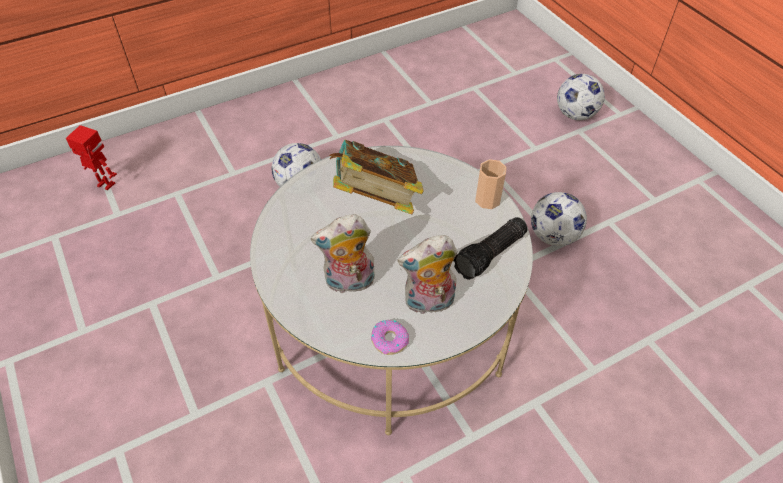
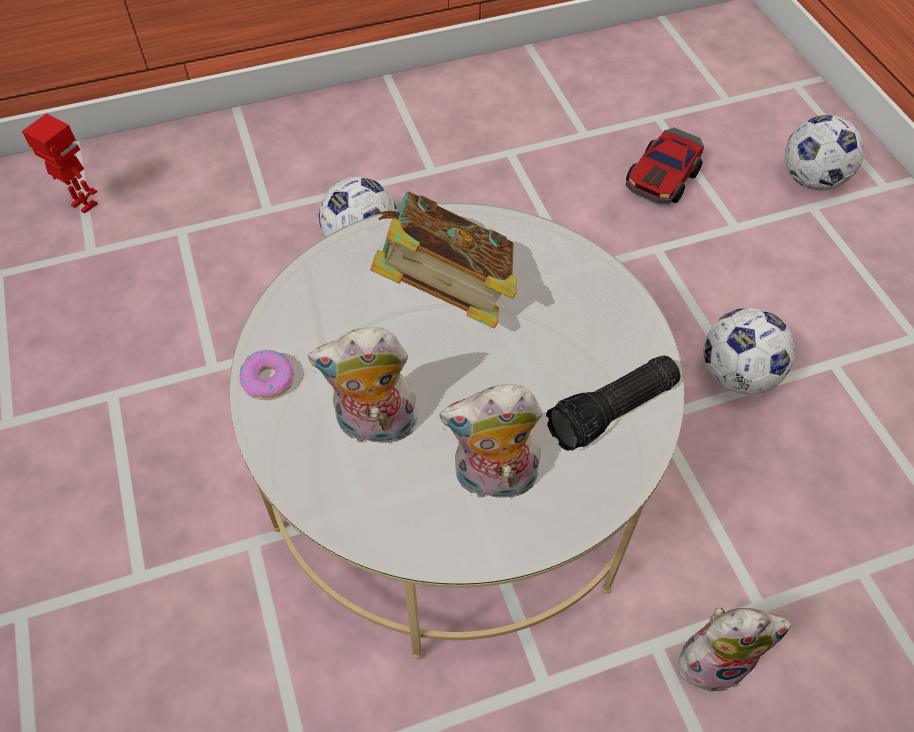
camera: 10 degrees right, 5 degrees up
donut [371,320,409,355] -> donut moved to [240,350,294,400]
cup [475,159,507,209] -> none
none -> toy car [626,128,704,204]
none -> plush toy [678,608,792,693]

